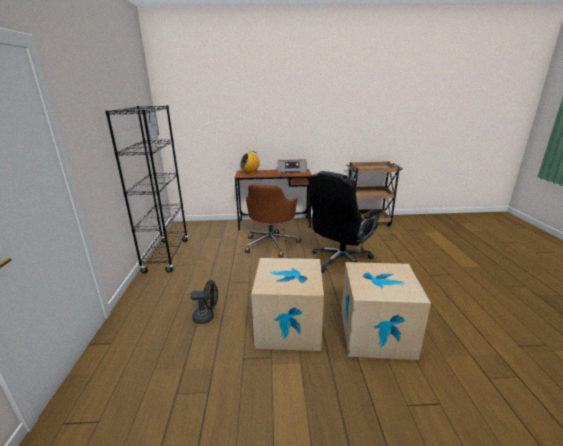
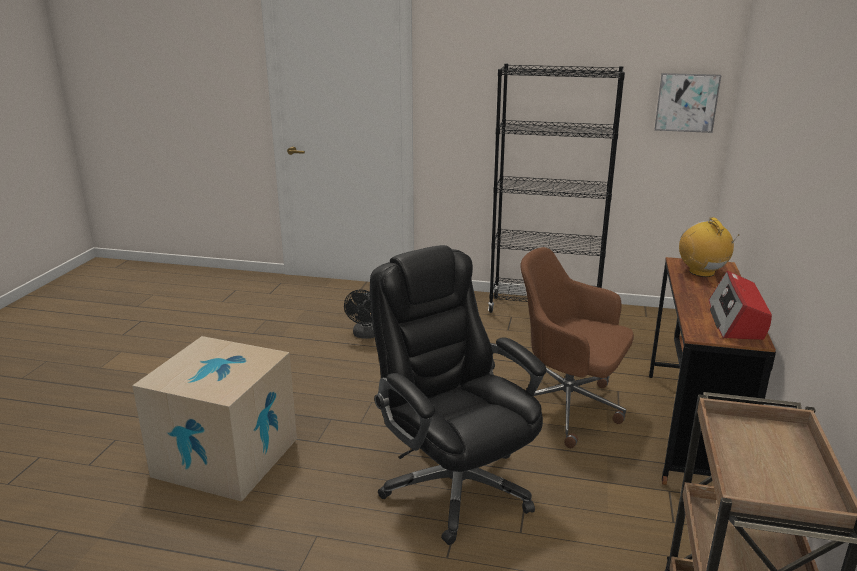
camera: 105 degrees right, 0 degrees up
cardboard box [251,258,324,351] -> none

